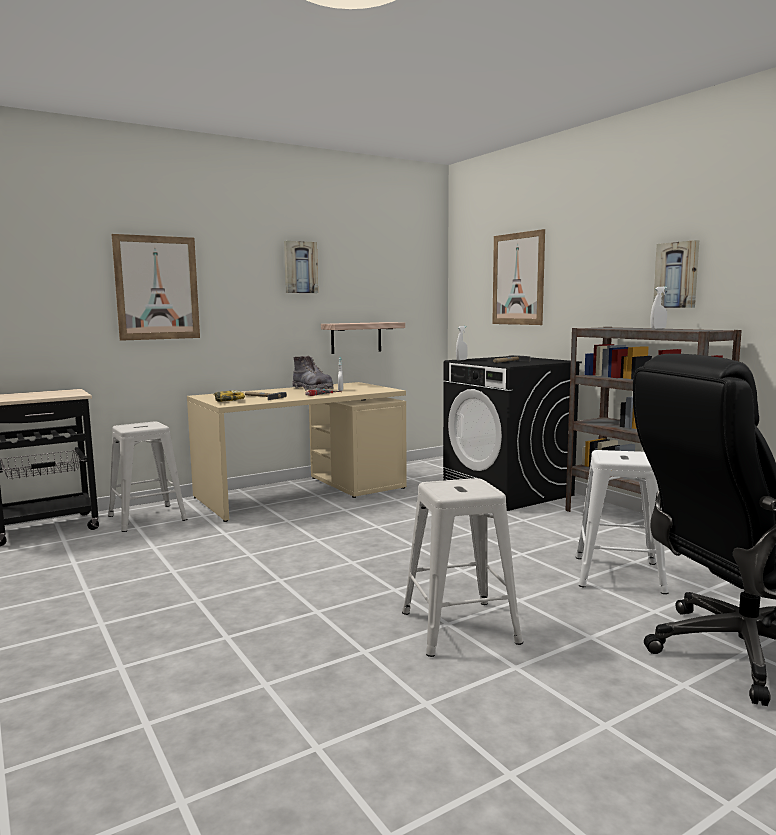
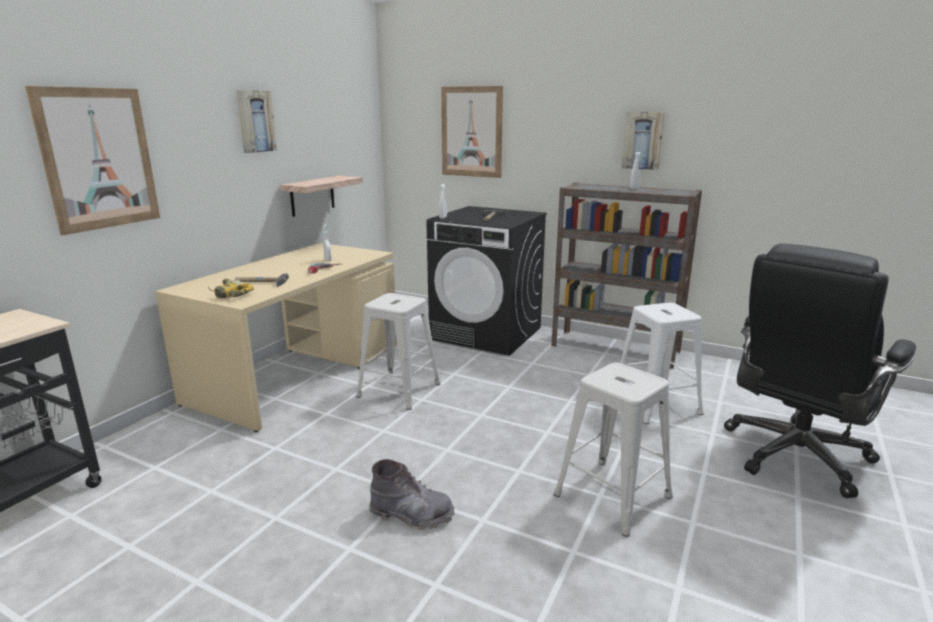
camera: 30 degrees left, 10 degrees up
white stool [108,422,187,532] -> white stool moved to [356,293,441,410]
grey boot [292,356,334,391] -> grey boot moved to [369,459,455,530]

